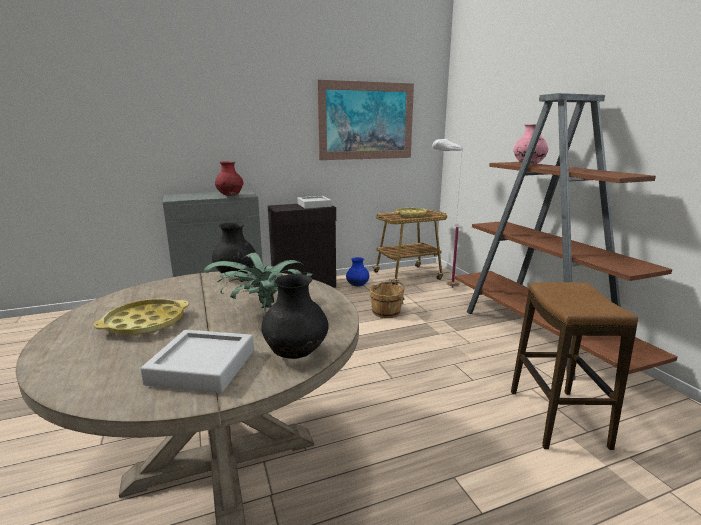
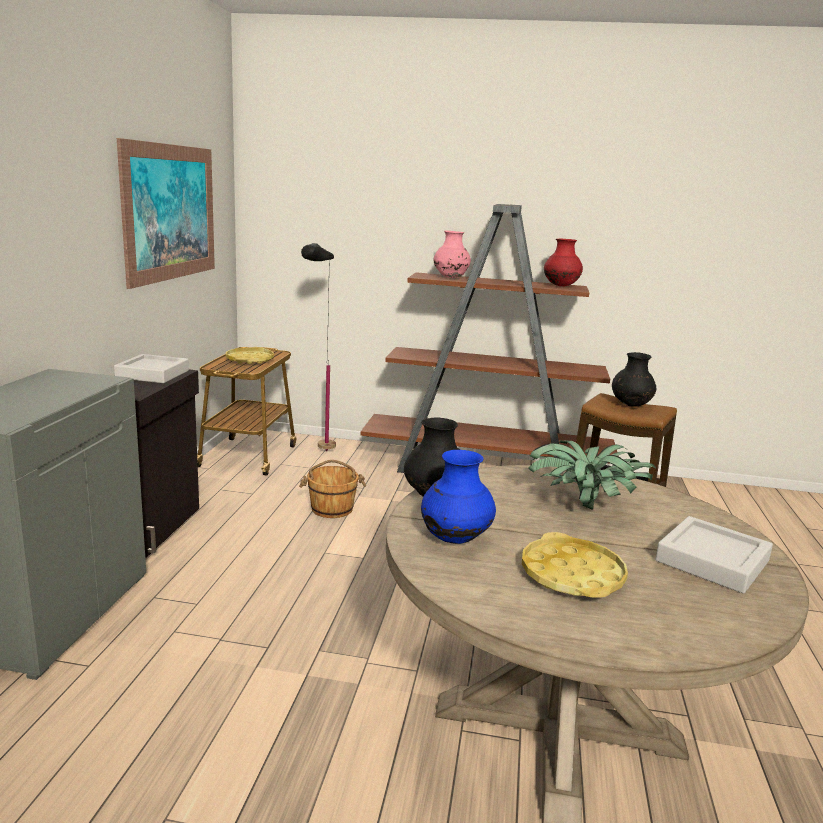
camera: 60 degrees left, 0 degrees up
red vase [215,161,243,196] -> red vase moved to [544,239,583,287]
black vase [261,274,329,359] -> black vase moved to [612,352,656,407]
blue vase [346,257,369,287] -> blue vase moved to [421,450,496,544]
white floor lamp [432,139,463,288] -> black floor lamp [301,243,336,451]

